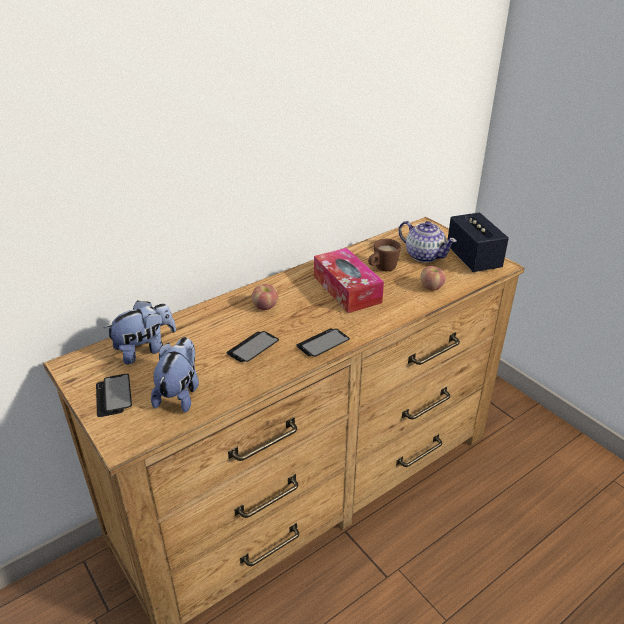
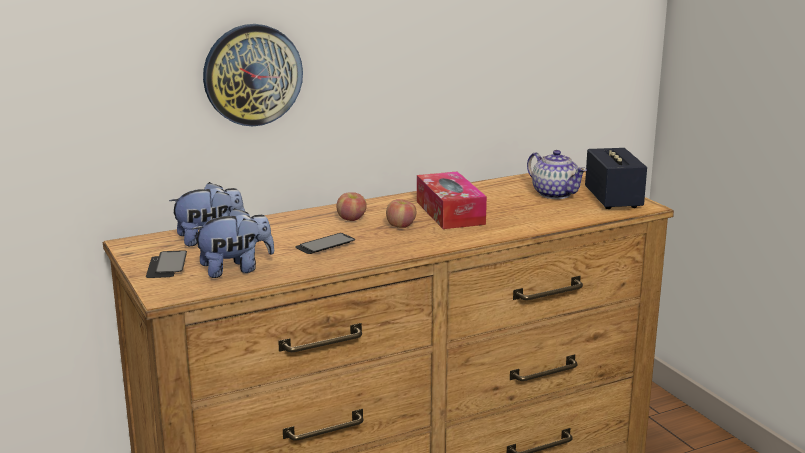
camera: 10 degrees right, 15 degrees down
plush toy [151,337,199,413] -> plush toy turned 45 degrees clockwise [192,208,274,278]
phone [297,329,350,357] -> none
brown mug [368,239,401,271] -> none
apple [420,266,446,291] -> apple moved to [386,199,416,228]
none -> wall clock [203,24,303,126]

